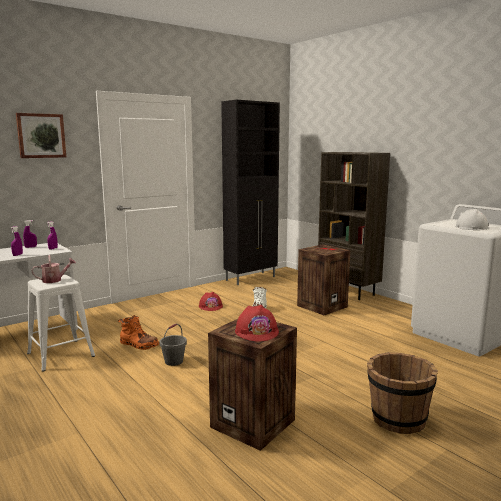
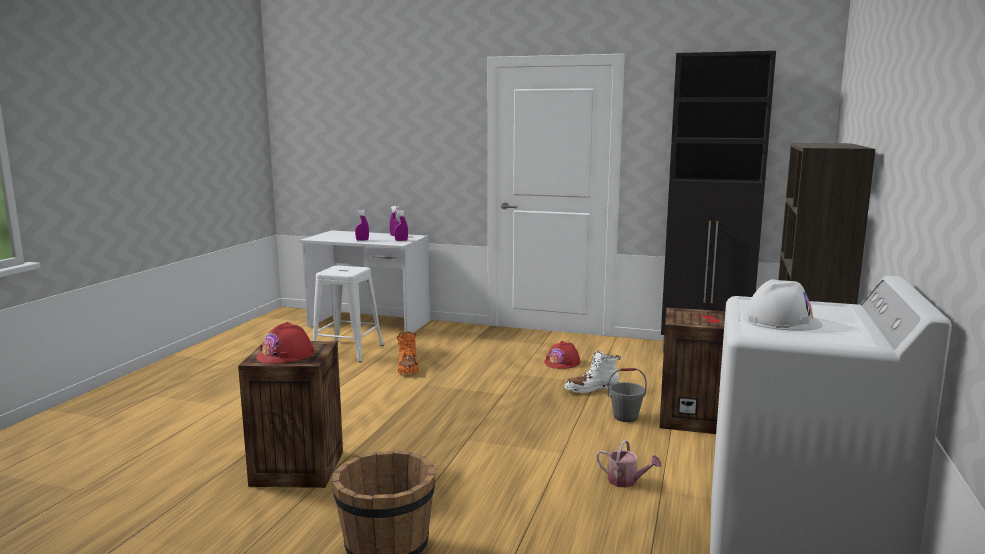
camera: 55 degrees right, 0 degrees up
picture [16,113,66,158] -> none
watering can [31,255,76,283] -> watering can moved to [596,440,662,488]
grey bucket [160,323,187,366] -> grey bucket moved to [608,368,647,422]

